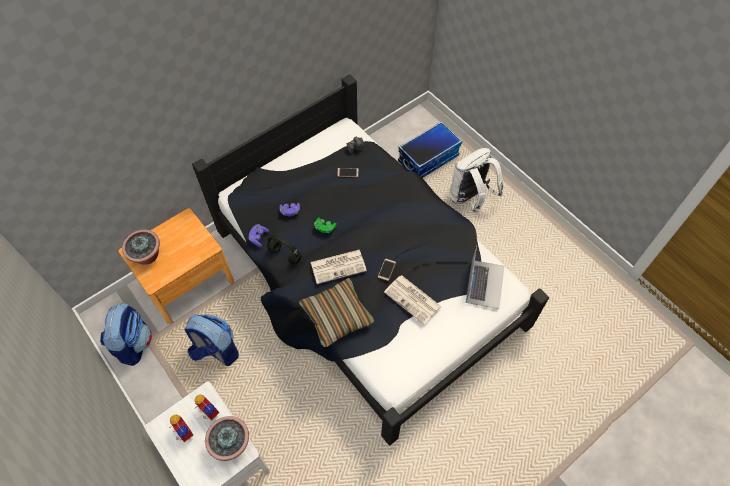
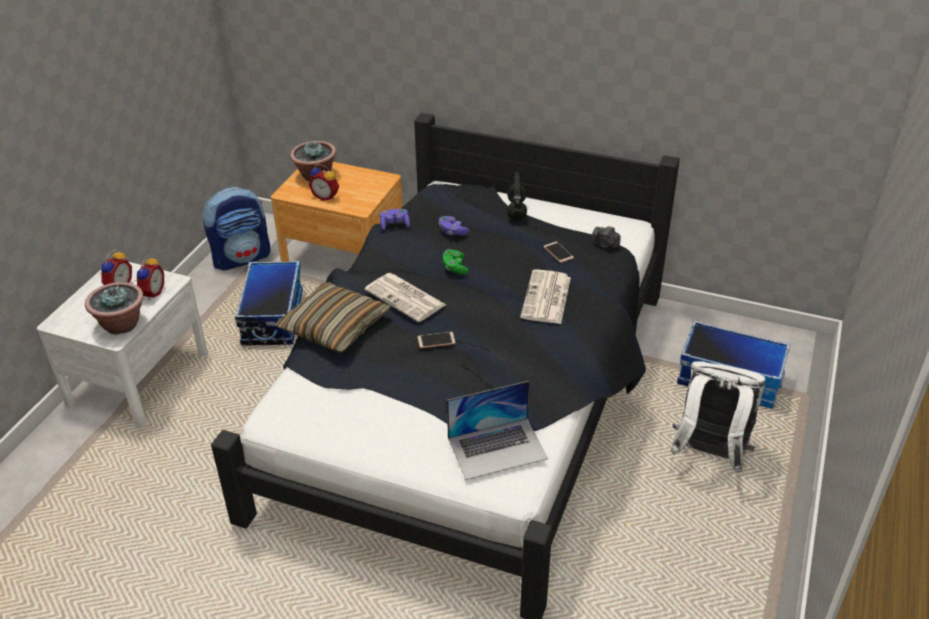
camera: 60 degrees right, 20 degrees down
backpack [184,314,239,366] -> storage box [235,261,303,346]
black headphones [267,235,302,264] -> black headphones moved to [507,172,527,221]
newspaper [384,275,442,325] -> newspaper moved to [520,269,571,324]
none -> alarm clock [309,164,339,201]

